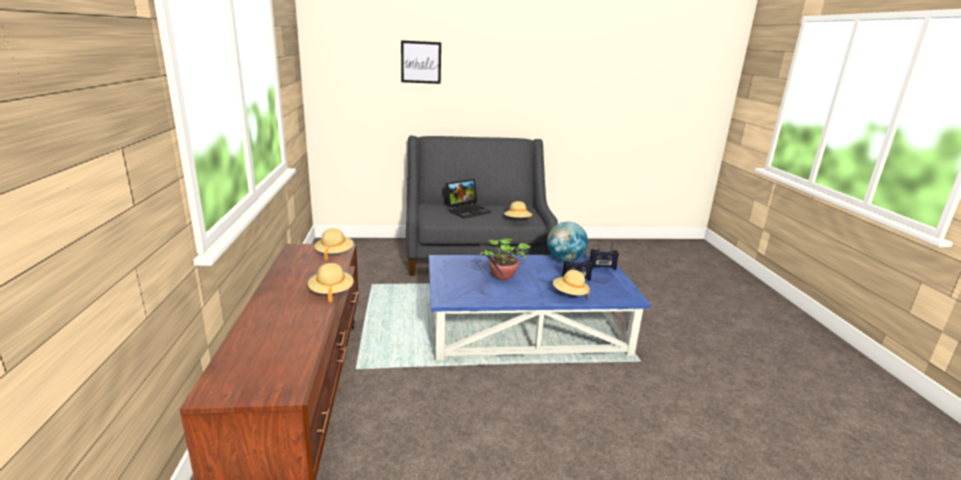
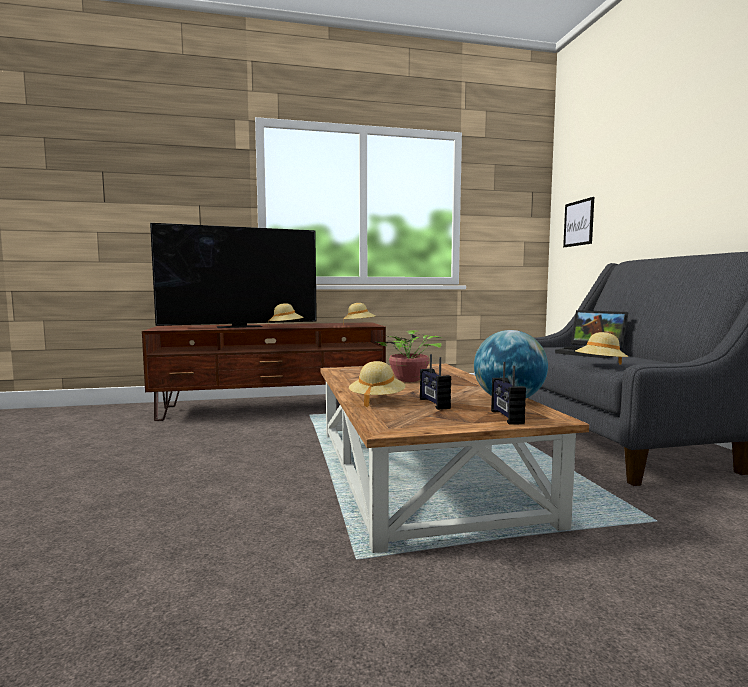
camera: 85 degrees right, 15 degrees down
picture [401,40,441,84] -> picture moved to [563,197,594,247]
blue coffee table [429,255,651,361] -> brown coffee table [321,364,589,553]
none -> television [150,223,317,328]

